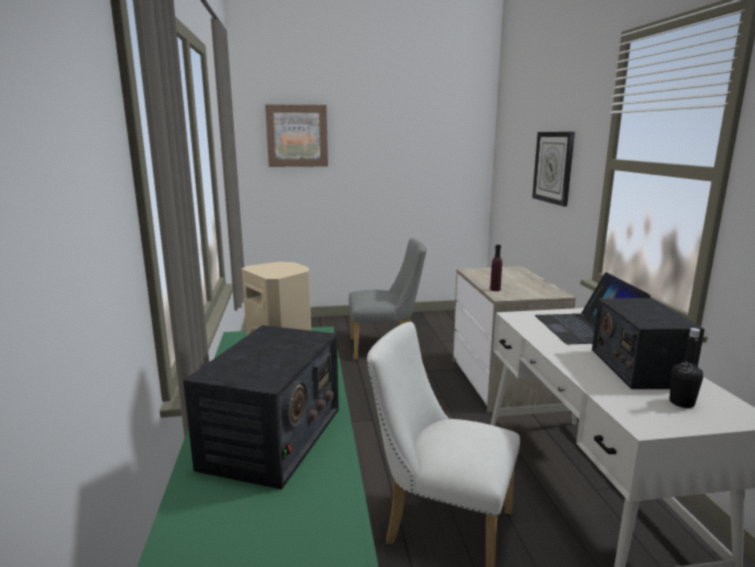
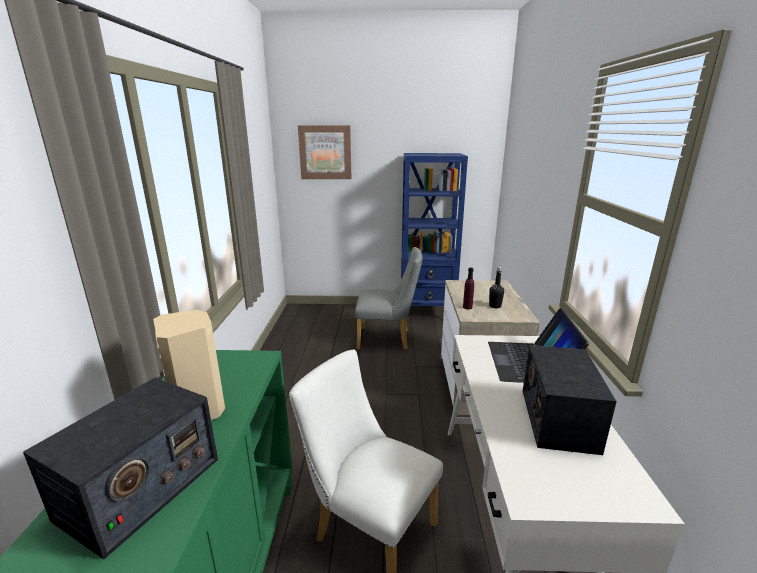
camera: 10 degrees right, 5 degrees up
wall clock [532,132,575,206] -> none
black bottle [669,328,703,408] -> black bottle moved to [489,267,504,308]
none -> blue bookcase [401,153,468,306]

